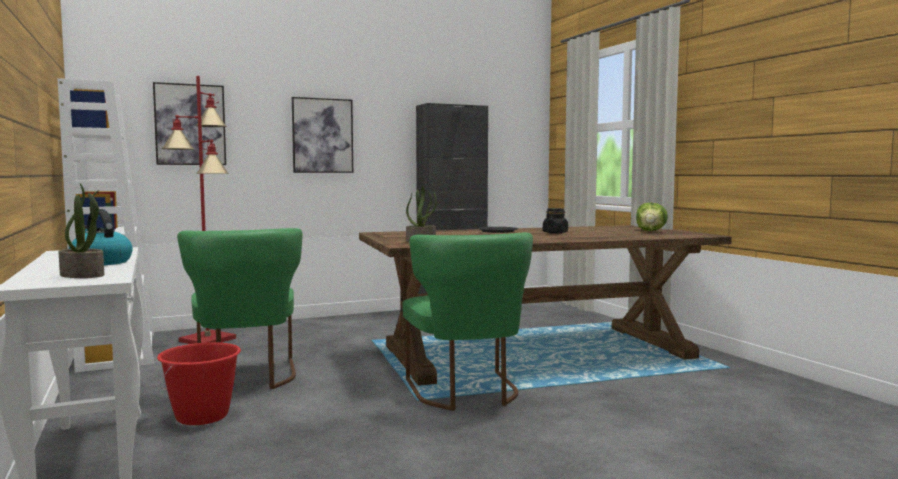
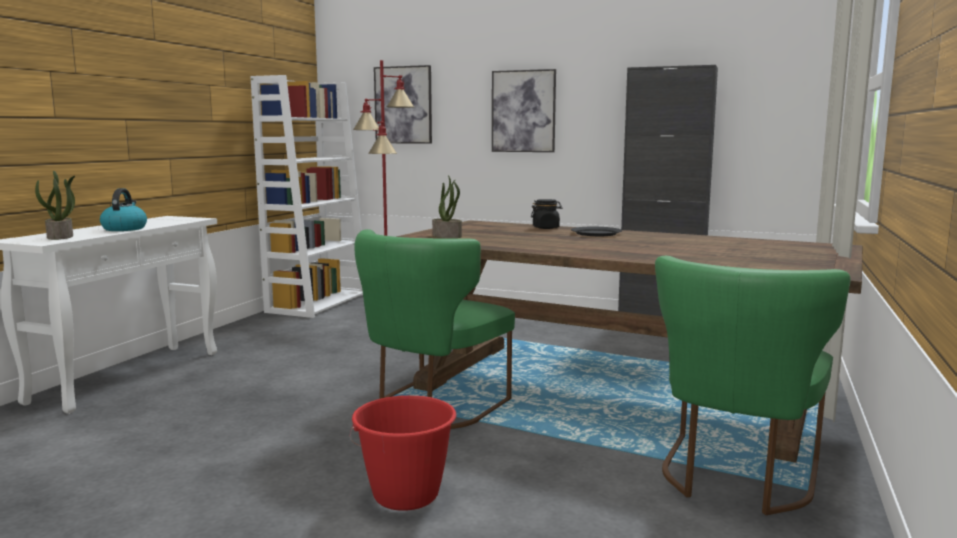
camera: 45 degrees right, 5 degrees up
red bucket [157,342,241,425] -> red bucket moved to [350,395,457,511]
green chair [177,228,303,389] -> green chair moved to [655,256,851,515]
black jar [543,208,568,234] -> black jar moved to [531,199,562,229]
lettuce [636,202,668,231] -> none

